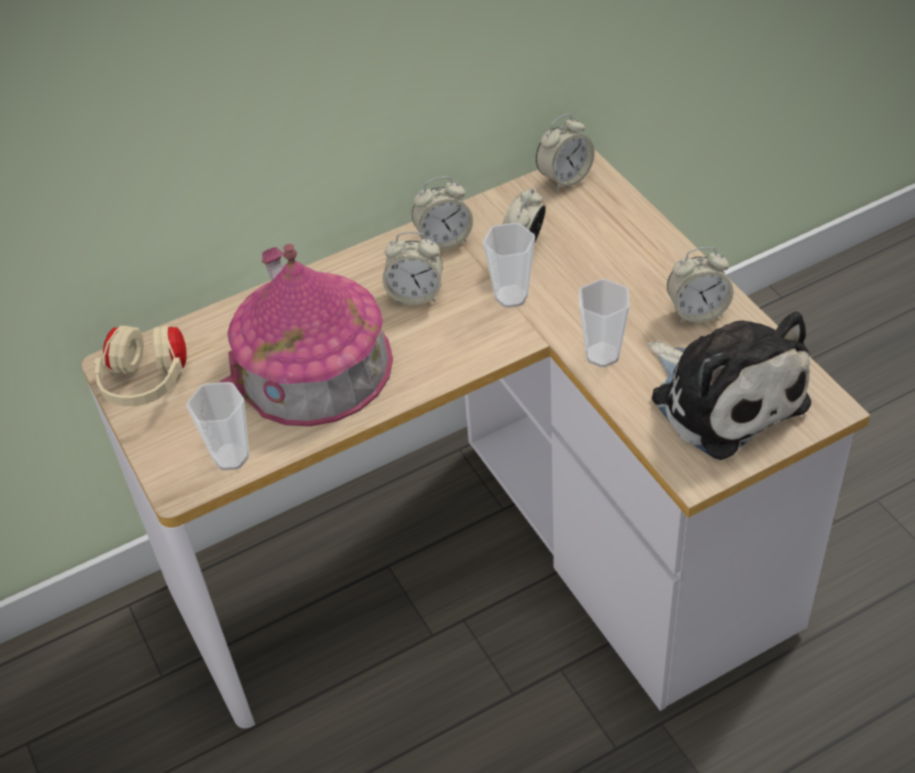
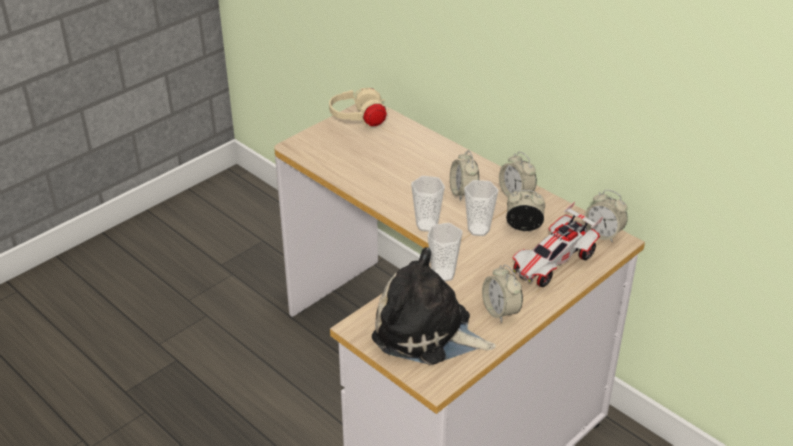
camera: 70 degrees right, 10 degrees down
cup [186,382,249,471] -> cup moved to [411,176,445,232]
toy house [220,244,393,426] -> none
plush toy [648,312,811,460] -> plush toy turned 75 degrees clockwise [372,247,496,365]
none -> toy car [512,202,603,287]

